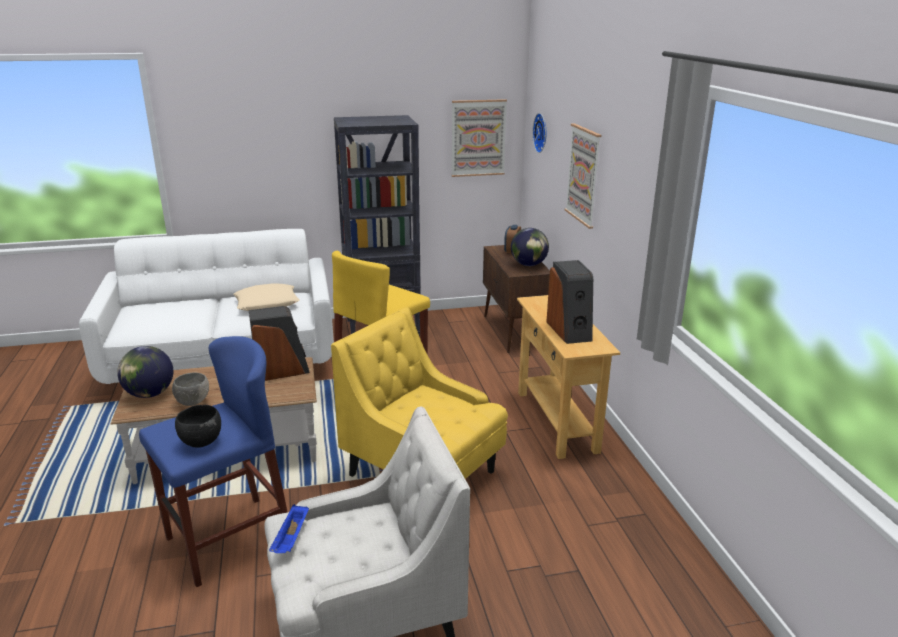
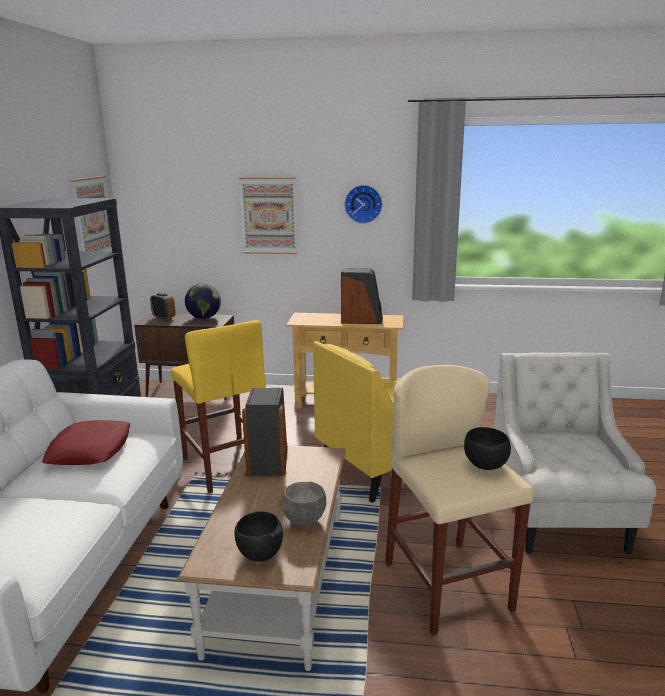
camera: 70 degrees left, 5 degrees down
globe [117,346,173,398] -> black bowl [234,511,283,562]
blue stool [139,336,288,587] -> beige stool [385,365,534,635]
beige pillow [234,284,300,311] -> red pillow [42,420,130,465]
blue tray [269,504,309,553] -> none
wall clock [532,113,546,153] -> wall clock moved to [344,185,382,224]

